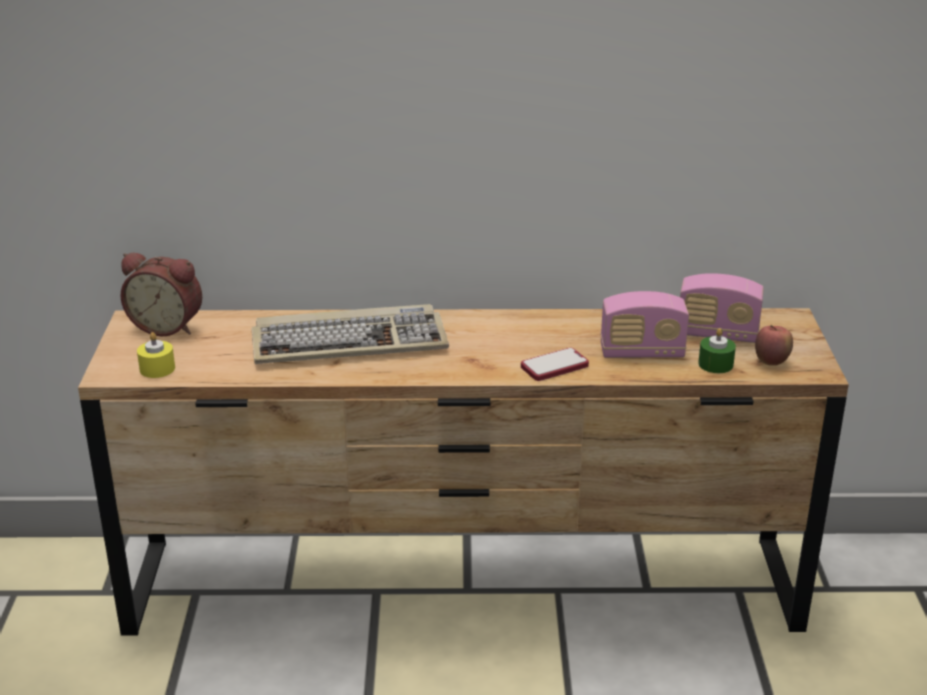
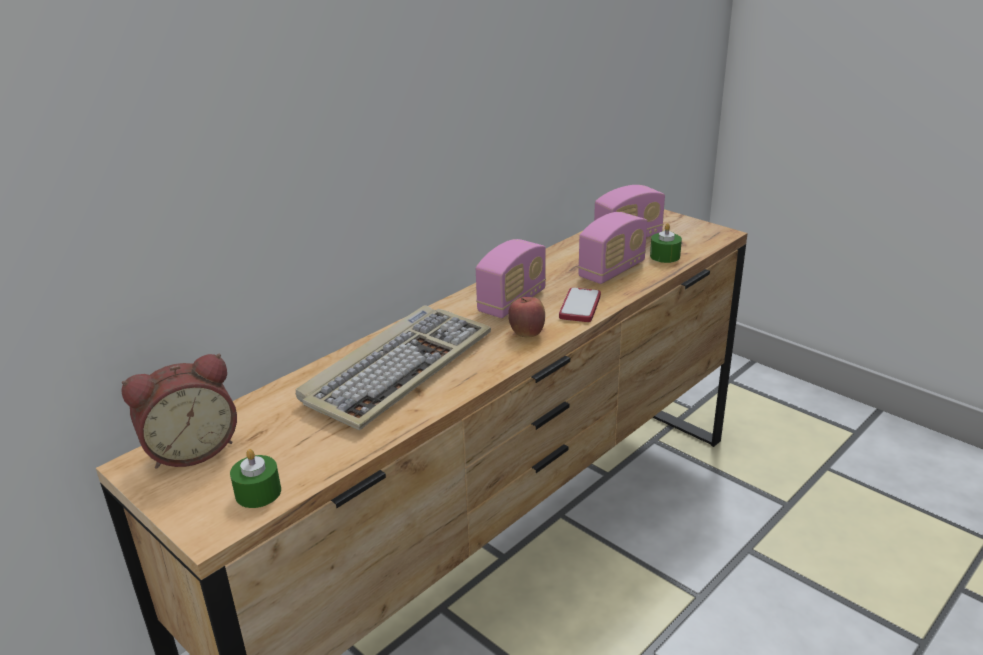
camera: 45 degrees left, 0 degrees up
yellow candle [137,332,175,378] -> green candle [230,449,281,508]
apple [755,325,793,366] -> apple moved to [508,297,545,338]
none -> radio [476,239,546,318]

